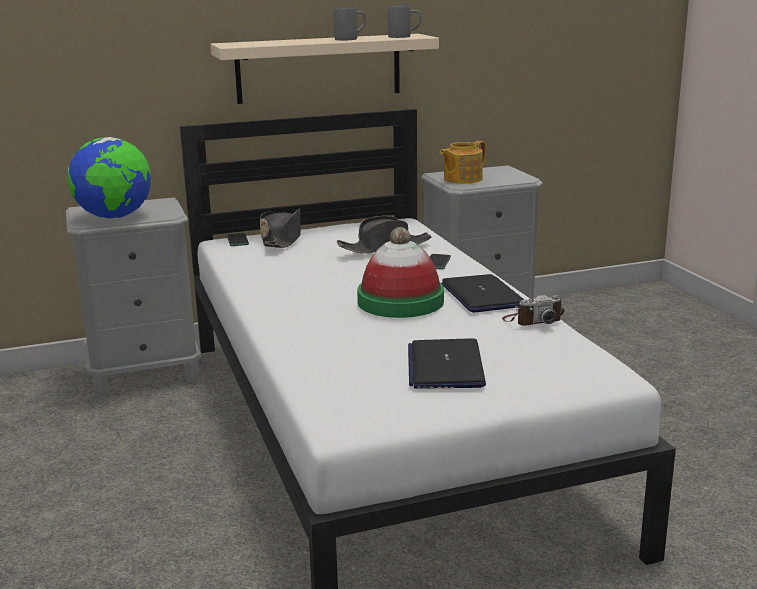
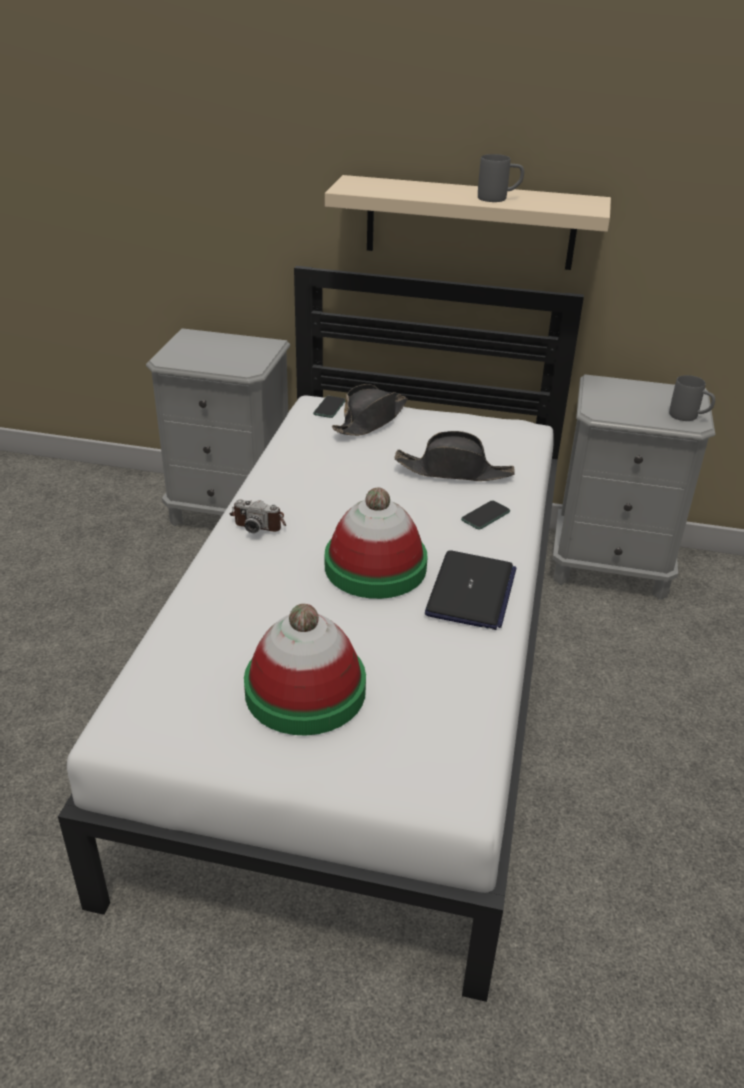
camera: 30 degrees right, 15 degrees up
globe [67,137,151,219] -> none
grey mug [388,5,422,38] -> grey mug moved to [669,375,715,421]
laptop [408,338,486,389] -> hat [244,604,366,736]
teapot [440,141,486,183] -> none
camera [502,295,564,326] -> camera moved to [230,499,286,533]

